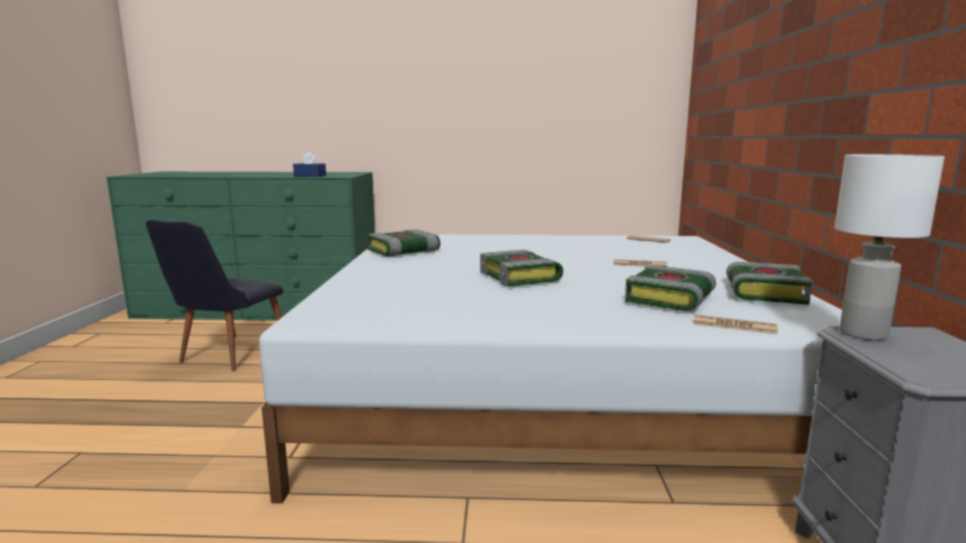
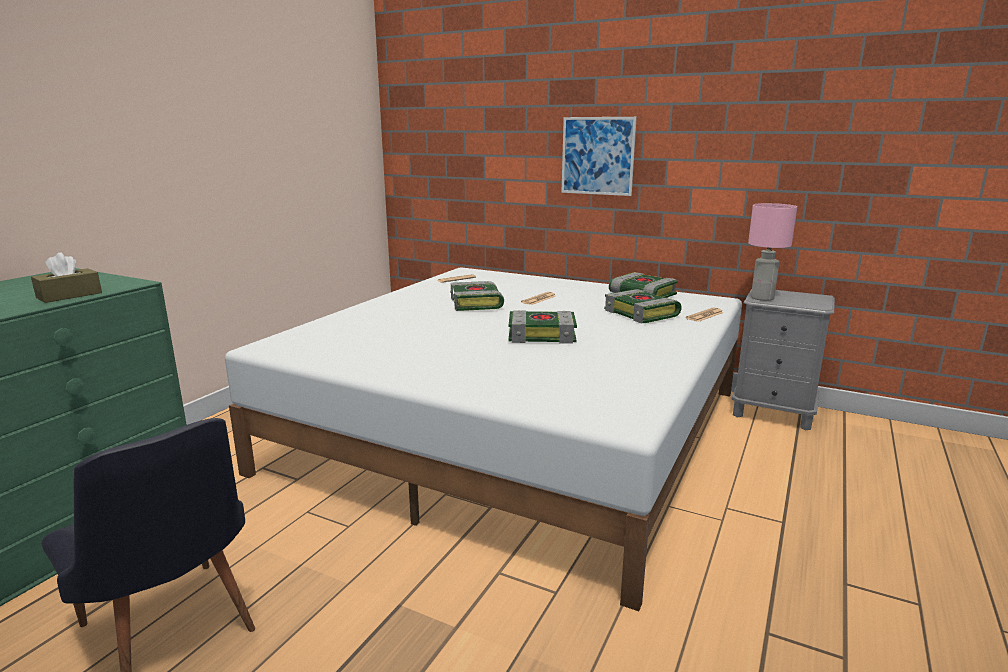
camera: 65 degrees left, 5 degrees up
blue tissue box [293,152,326,177] -> brown tissue box [31,253,102,303]
book [367,229,440,257] -> book moved to [450,281,504,311]
white table lamp [834,154,945,340] -> pink table lamp [748,203,797,301]
none -> picture [561,117,637,196]

